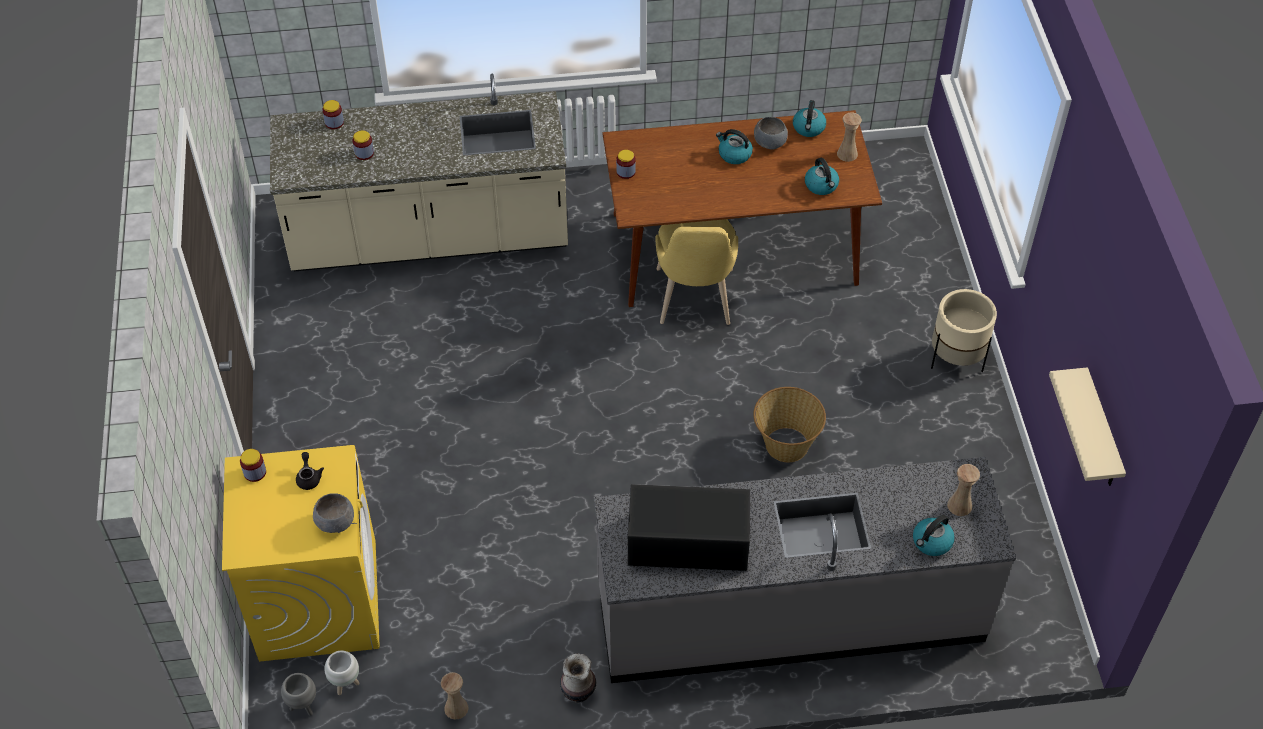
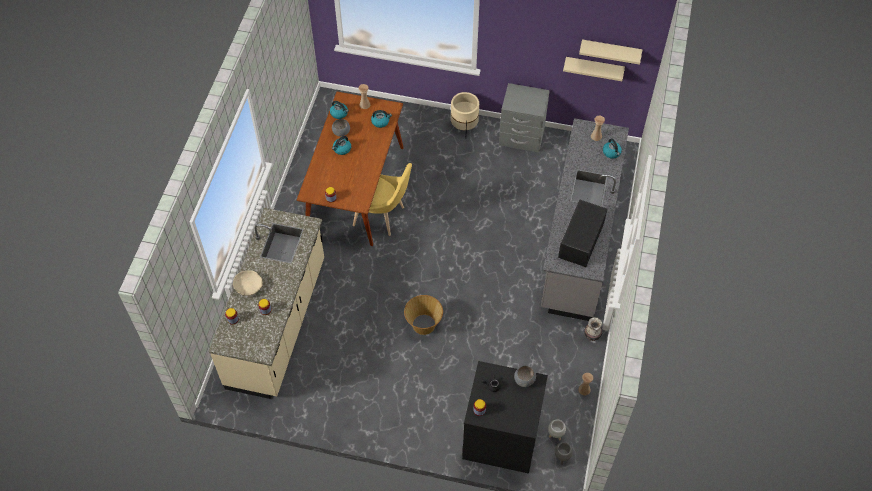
camera: 70 degrees left, 5 degrees up
yellow washing machine [222,445,380,662] -> black washing machine [462,361,548,474]
basket [753,387,826,462] -> basket moved to [404,295,443,335]
none -> beige bowl [233,270,263,296]
none -> grey nightstand [499,83,550,152]
none -> beige shelf [579,39,642,65]

